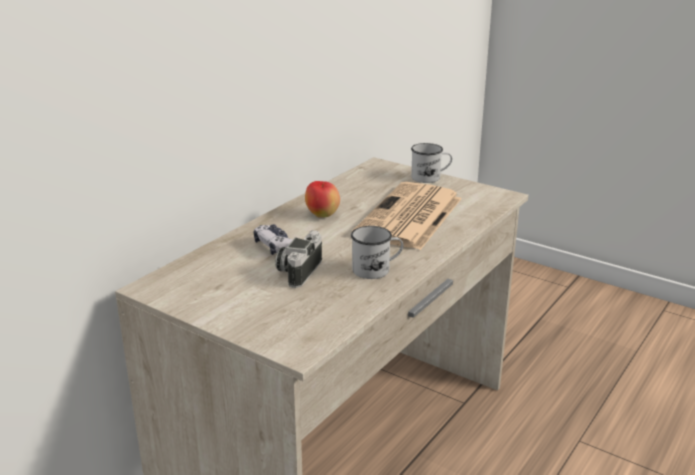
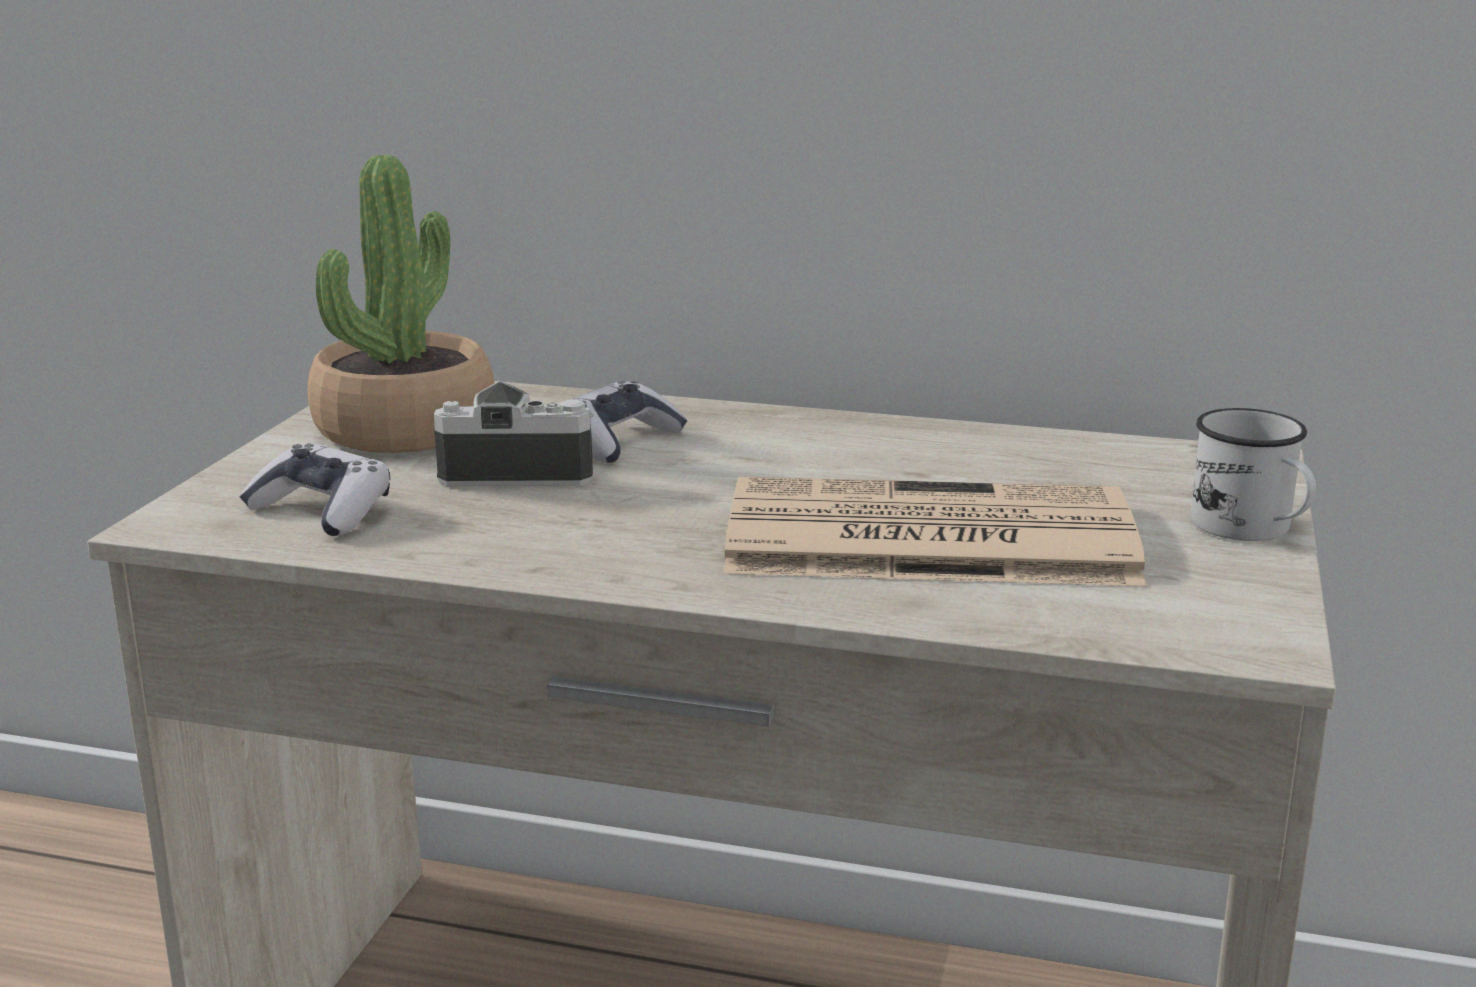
camera: 70 degrees right, 5 degrees down
apple [305,181,340,218] -> none
white mug [351,226,403,279] -> none
none -> game controller [240,443,390,536]
none -> potted plant [308,155,494,453]

